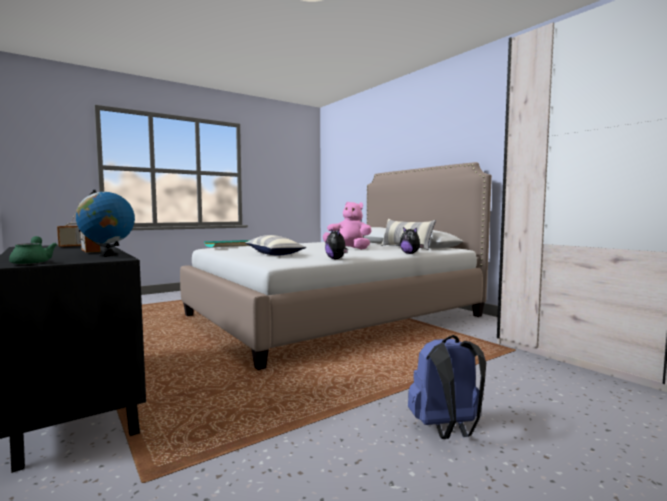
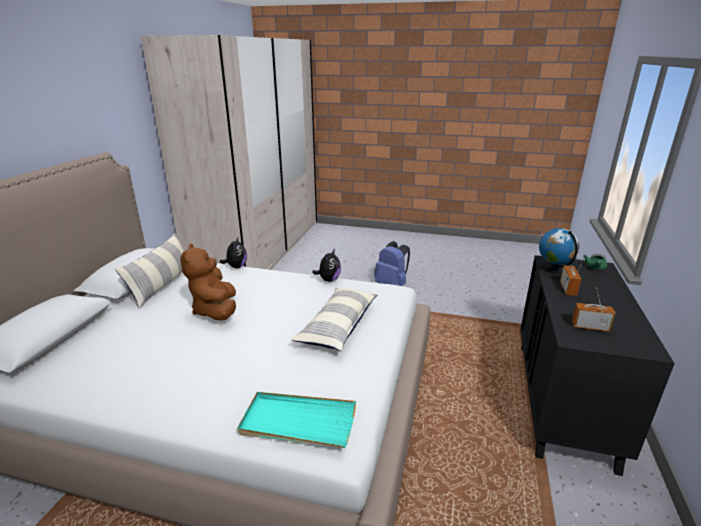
camera: 130 degrees left, 20 degrees up
pink plush toy [323,202,372,250] -> brown plush toy [180,243,236,320]

